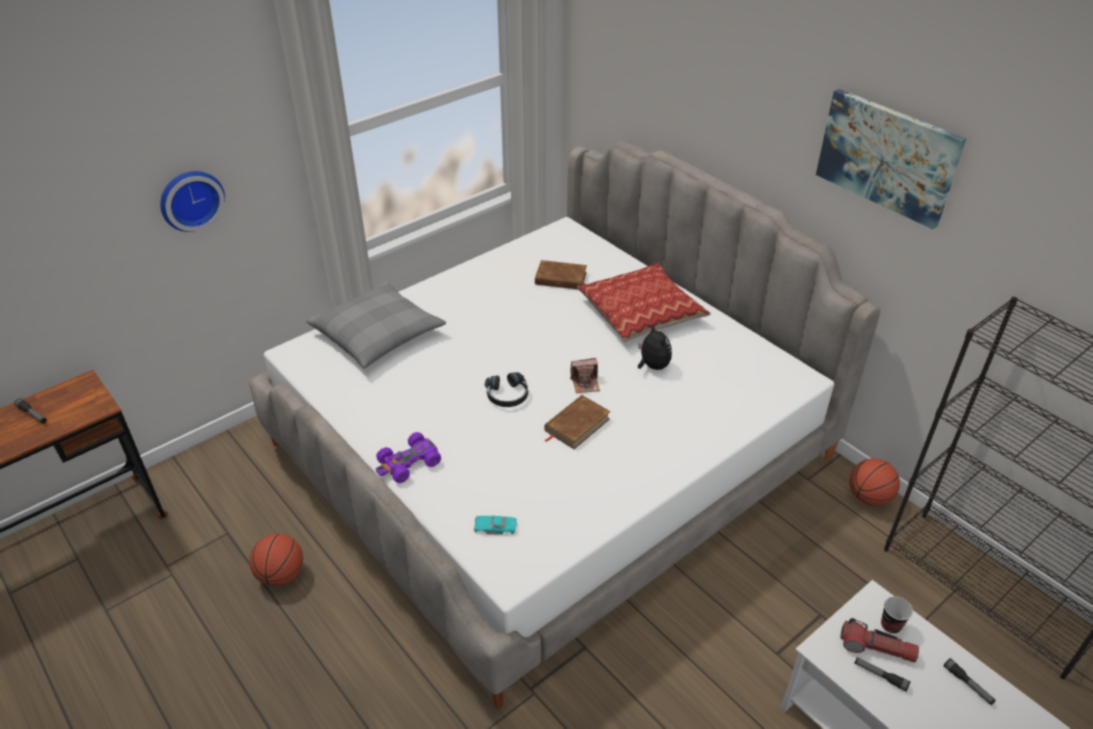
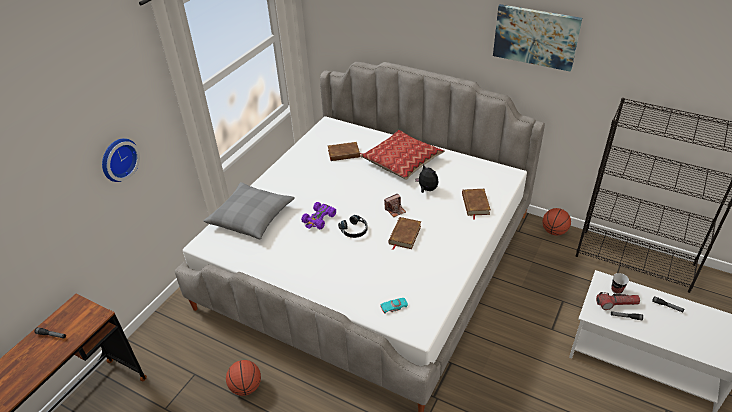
camera: 20 degrees left, 0 degrees up
purple toy car [376,432,441,483] -> purple toy car moved to [301,202,336,229]
none -> brown book [462,189,491,220]

